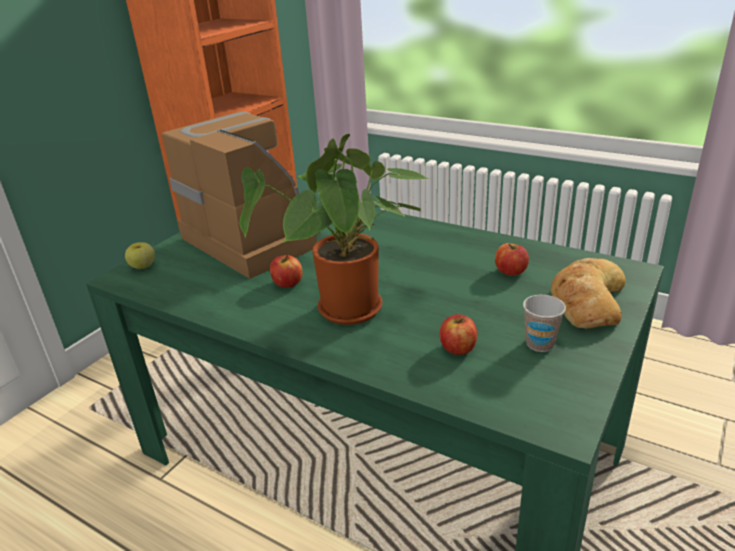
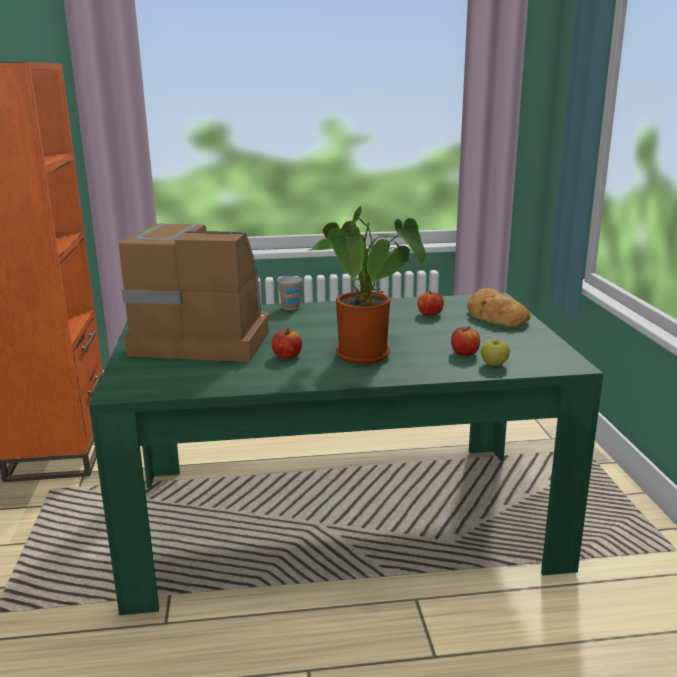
camera: 40 degrees left, 10 degrees down
apple [125,242,155,269] -> apple moved to [481,339,510,366]
cup [523,295,566,352] -> cup moved to [277,276,302,310]

